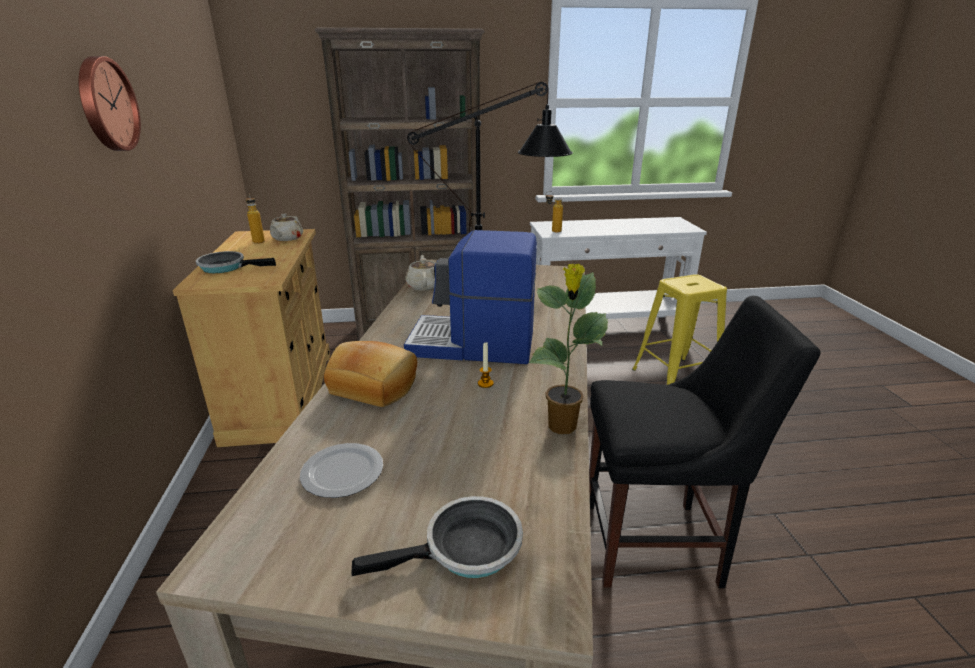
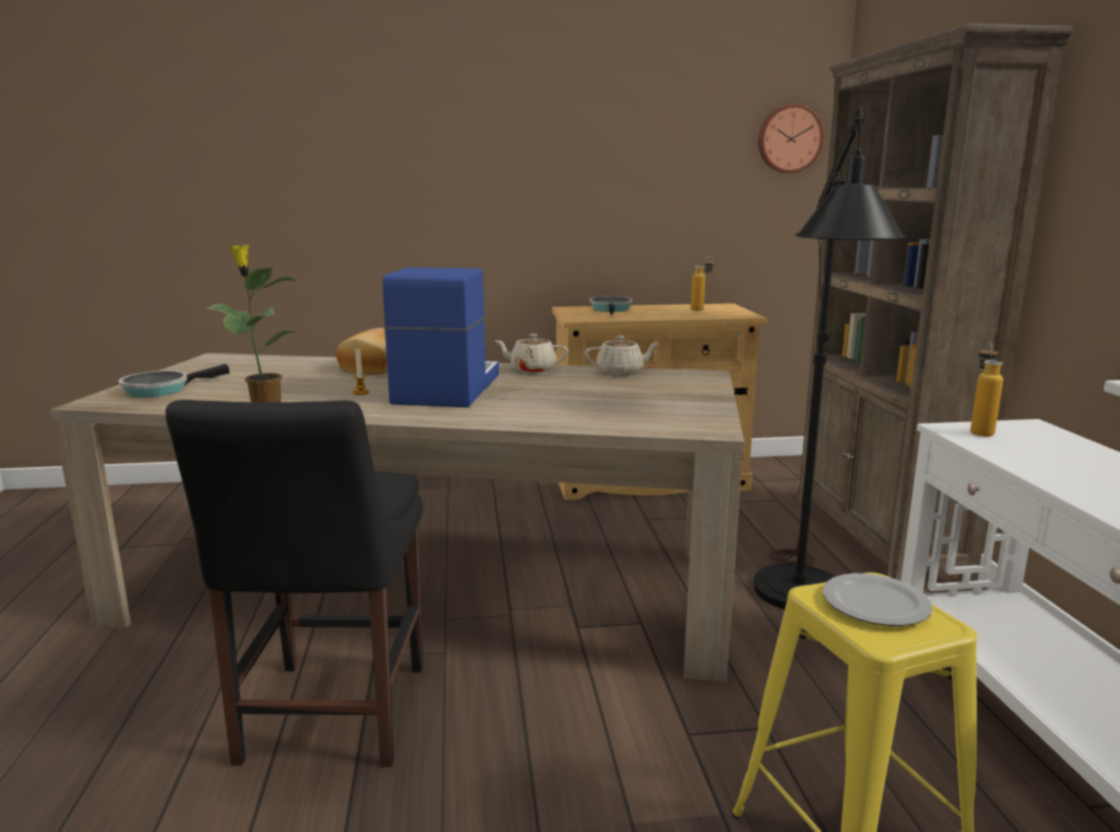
camera: 90 degrees right, 10 degrees down
wall clock [78,56,141,151] -> wall clock moved to [758,104,824,173]
beige teapot [270,214,303,241] -> beige teapot moved to [494,334,568,373]
plate [300,443,383,498] -> plate moved to [823,573,933,626]
frying pan [351,496,523,578] -> frying pan turned 60 degrees clockwise [119,364,230,398]

